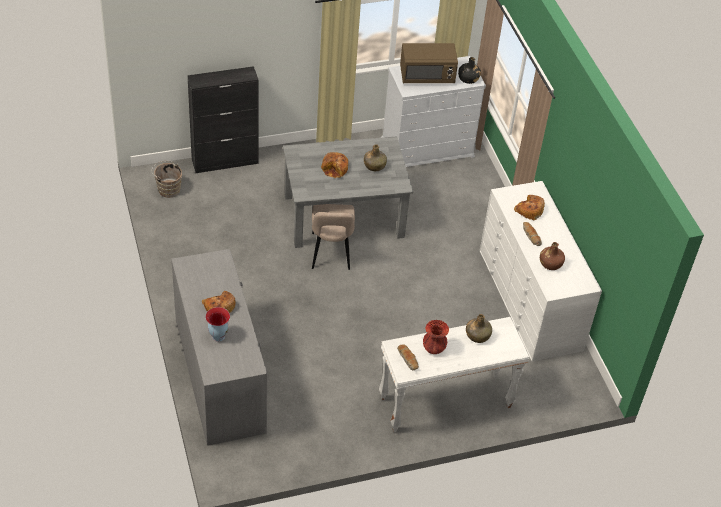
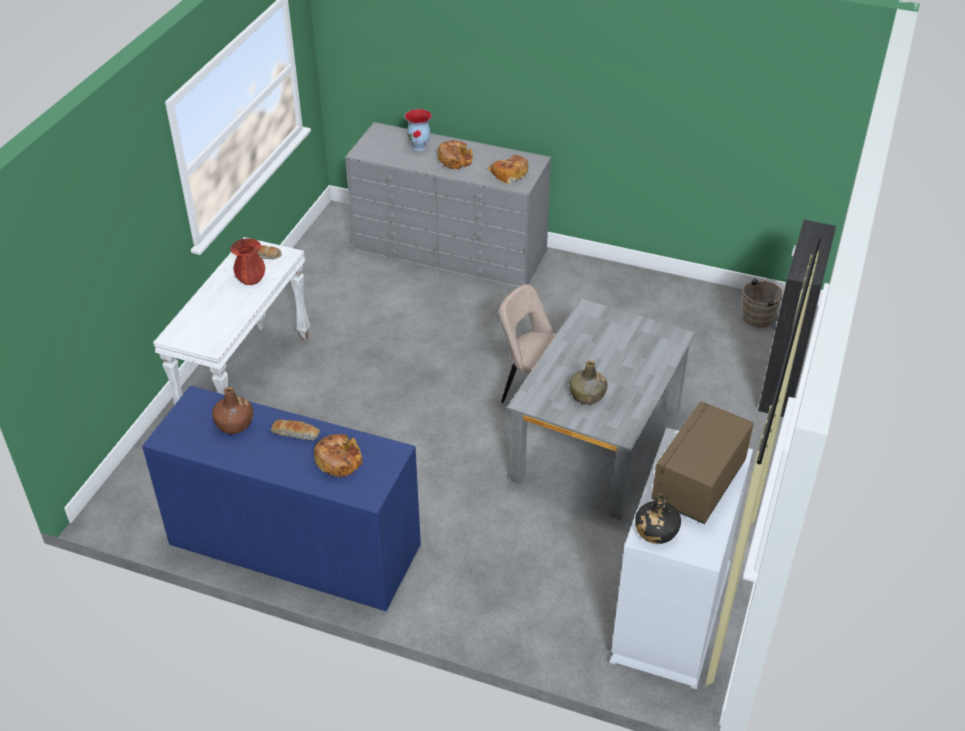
camera: 130 degrees right, 5 degrees down
bread [321,152,348,178] -> bread moved to [488,155,528,184]
green bottle [466,314,492,343] -> none
white dresser [480,181,602,362] -> blue dresser [142,386,421,611]

